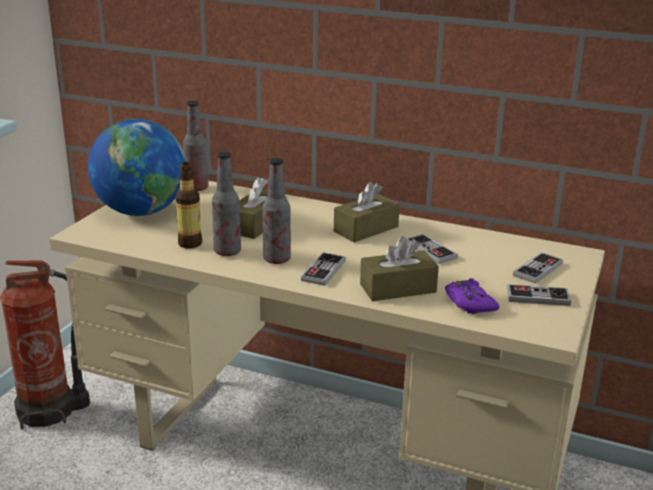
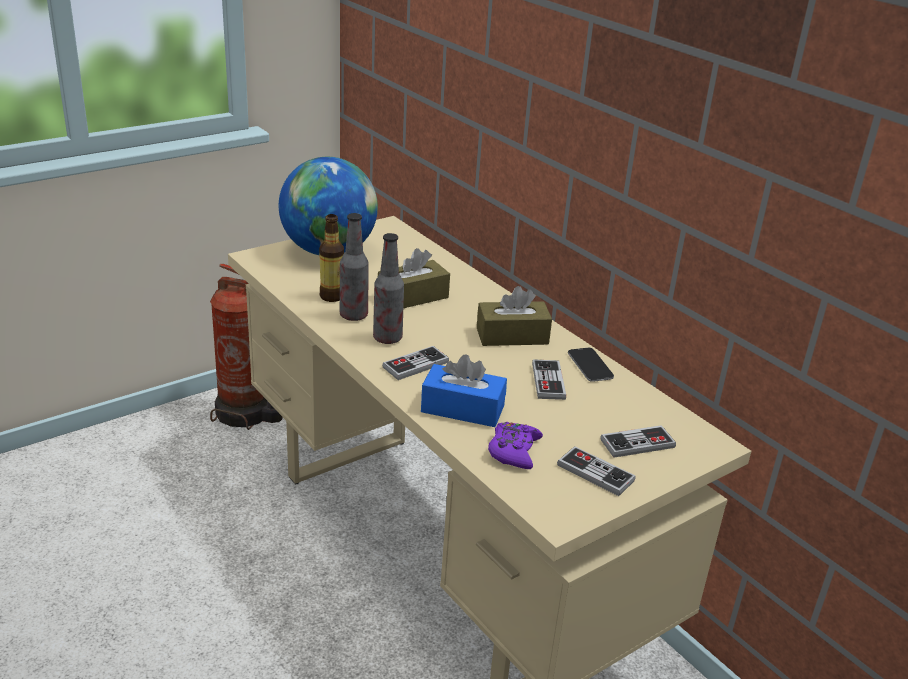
camera: 30 degrees right, 5 degrees up
bottle [183,101,209,191] -> none
brown tissue box [360,236,439,301] -> blue tissue box [421,354,507,427]
none -> phone [568,348,614,382]

